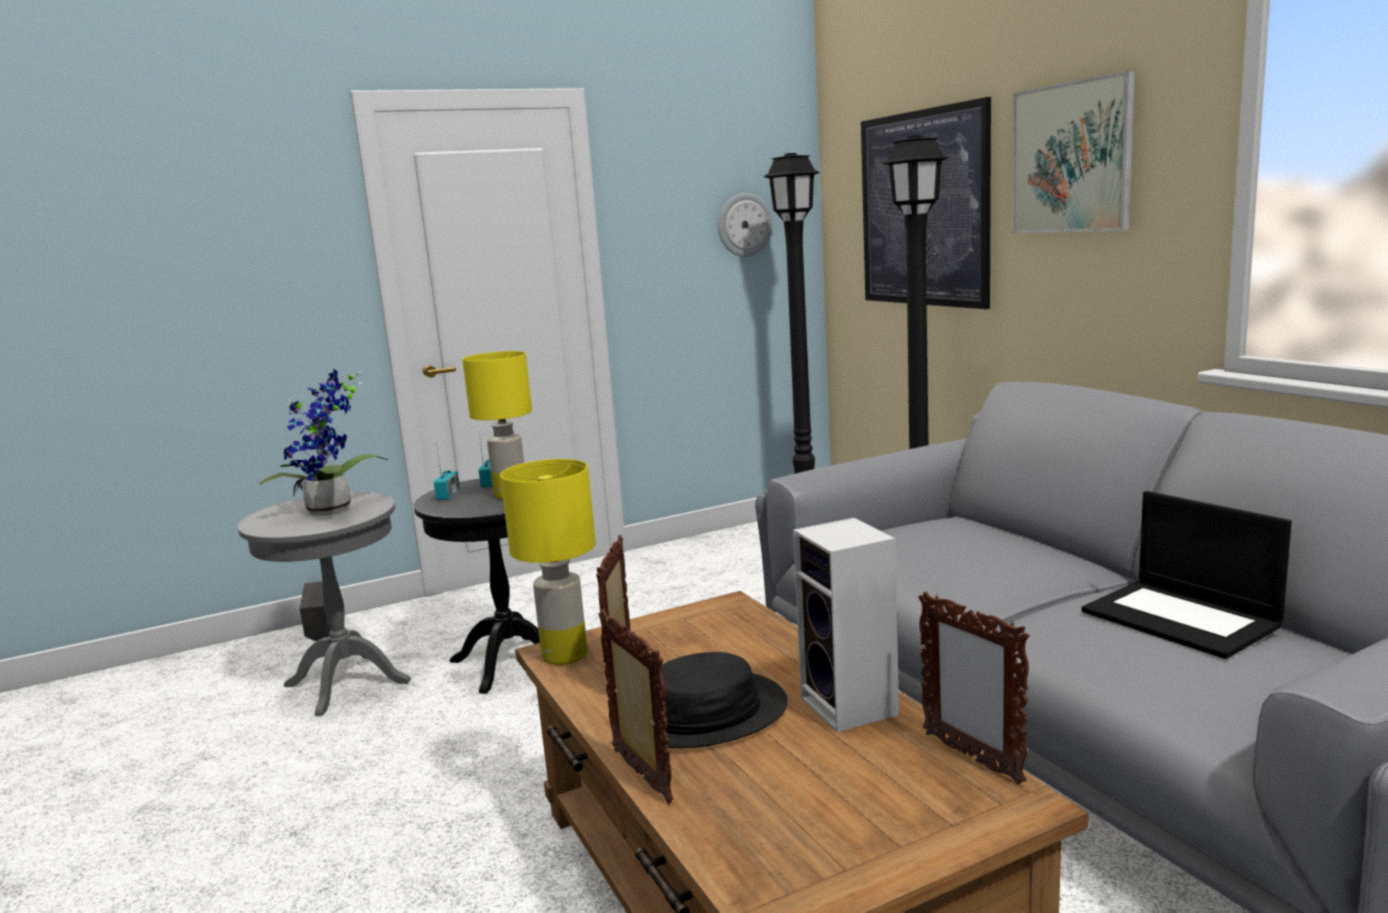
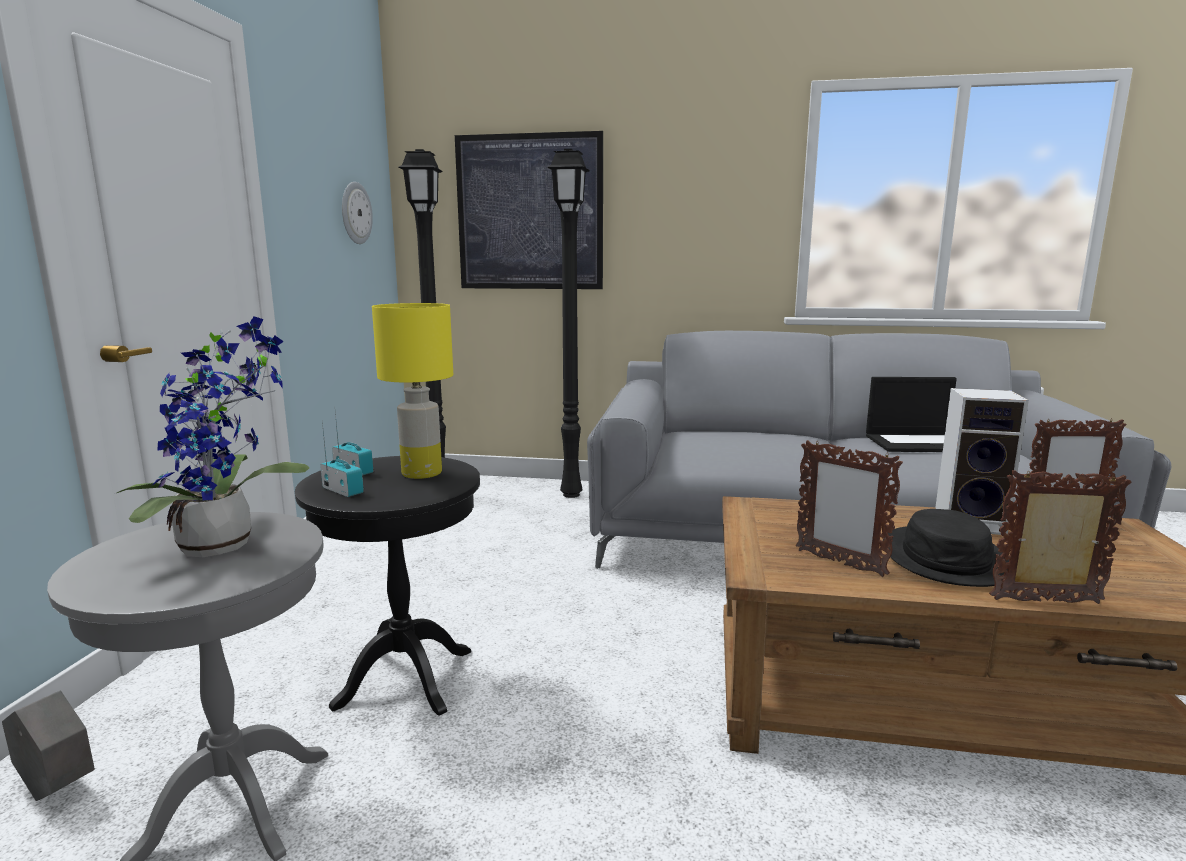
camera: 55 degrees left, 0 degrees up
yellow table lamp [500,459,595,665] -> none
picture [1012,70,1135,233] -> none

